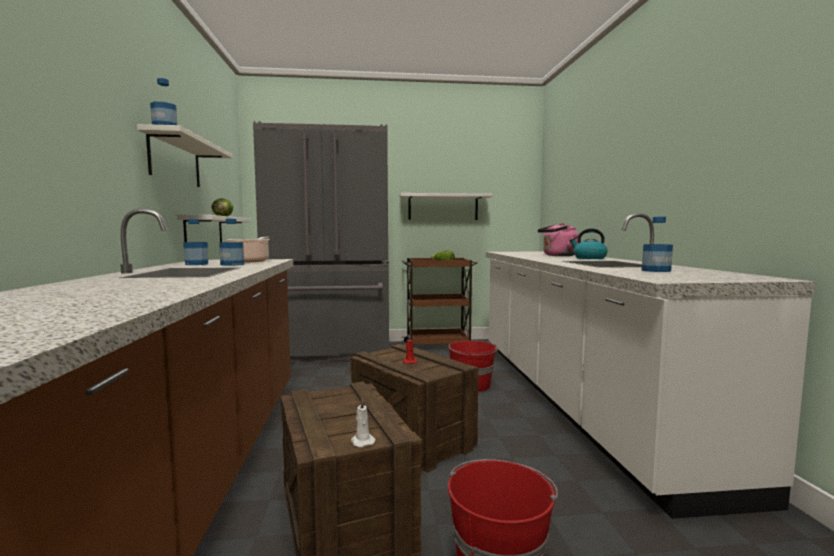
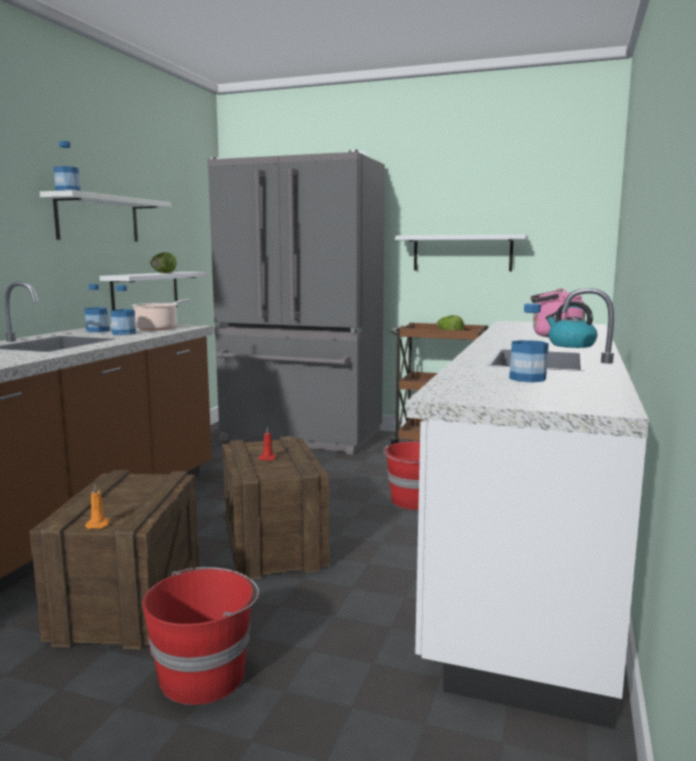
camera: 25 degrees right, 5 degrees up
white candle [351,398,376,447] -> orange candle [85,484,110,529]

